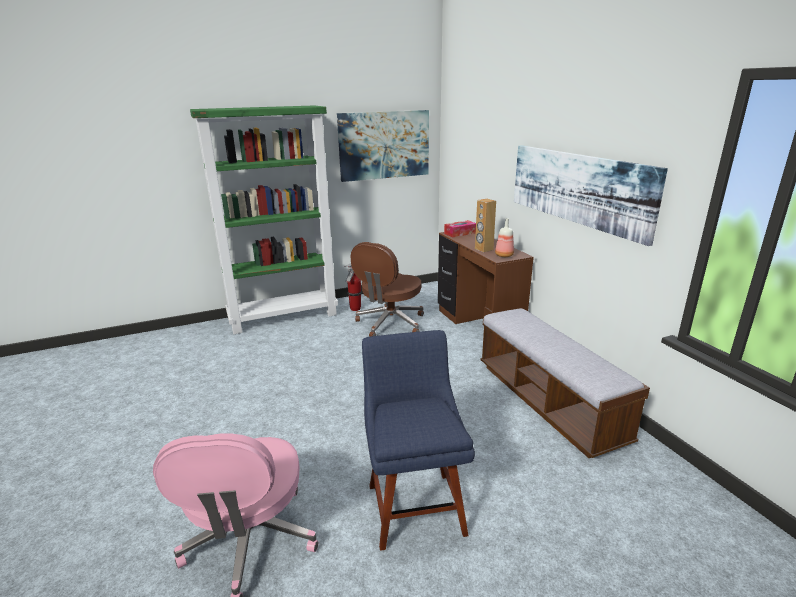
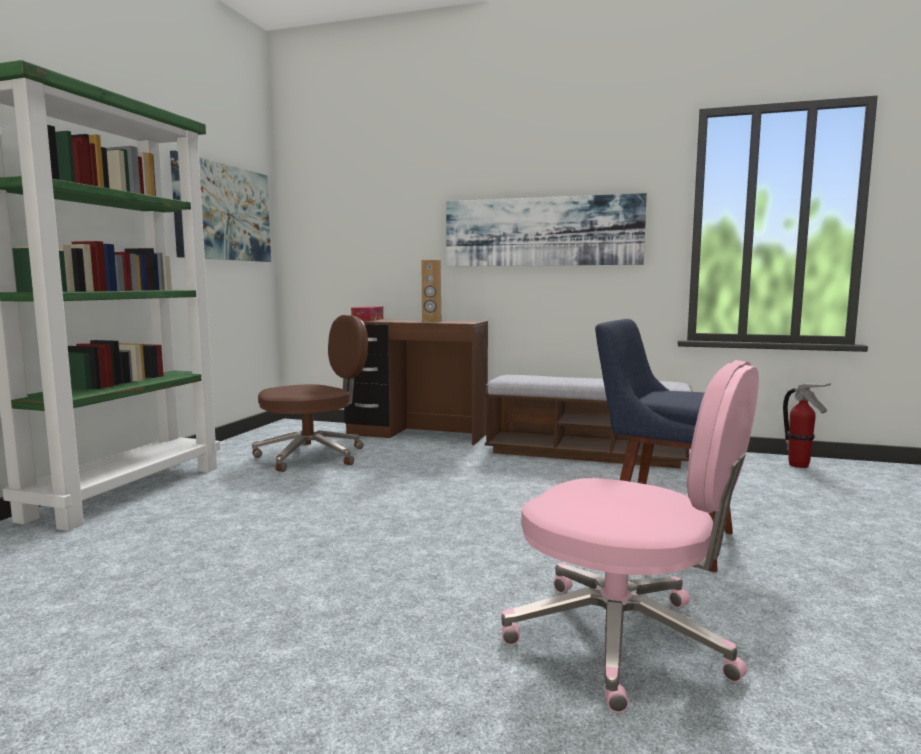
camera: 50 degrees left, 15 degrees down
fire extinguisher [345,263,362,311] -> fire extinguisher moved to [783,383,831,468]
brown office chair [351,242,424,337] -> brown office chair turned 105 degrees counterclockwise [252,315,368,472]
bottle [495,218,514,257] -> none

